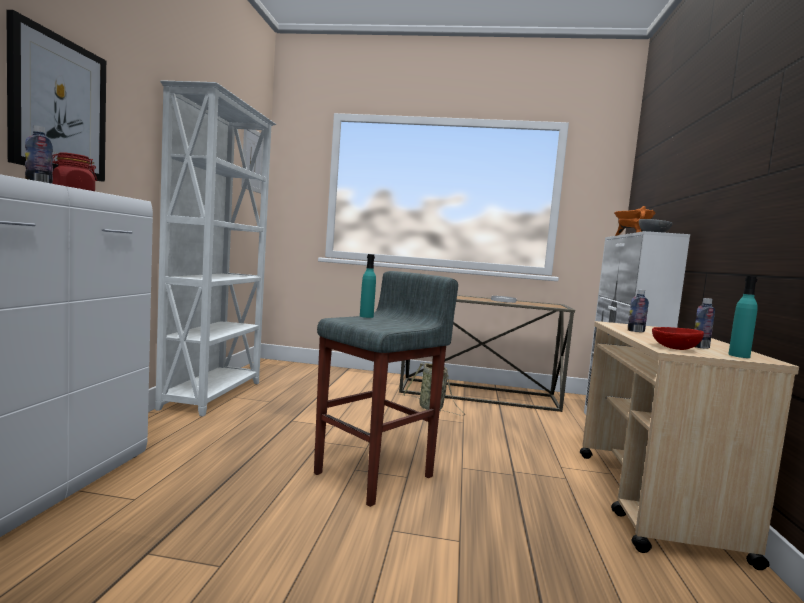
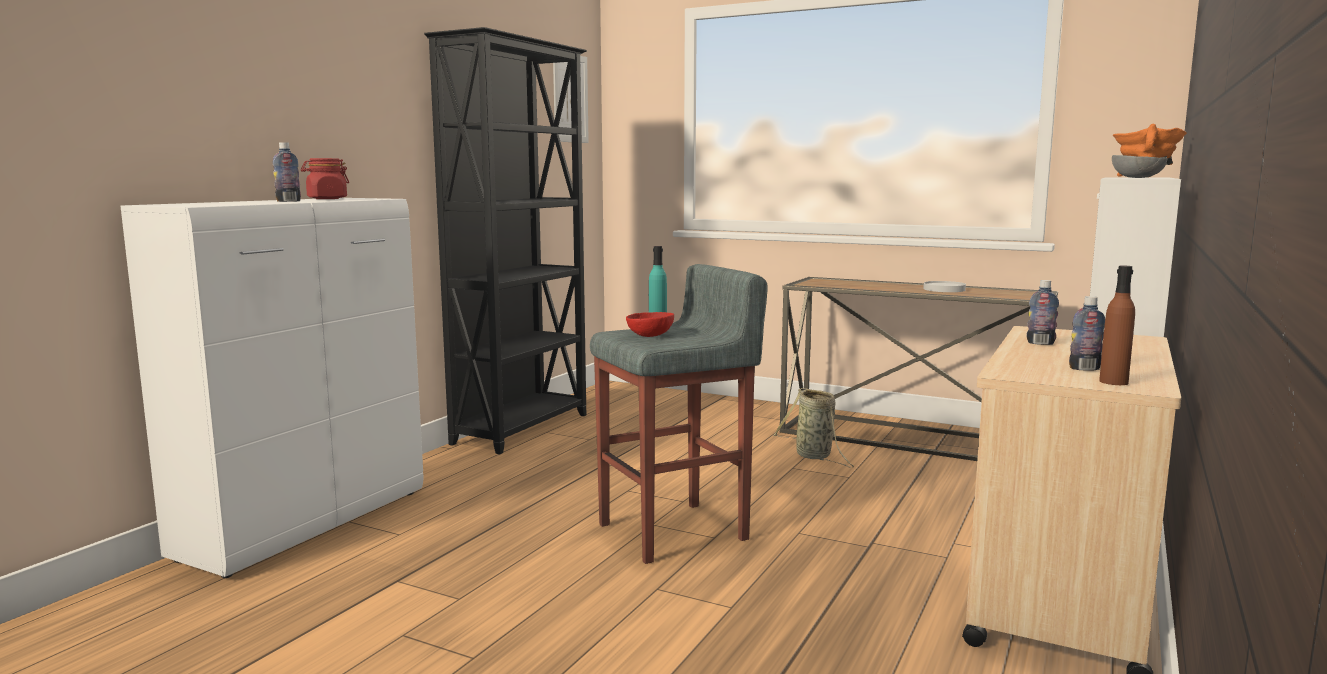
camera: 20 degrees right, 5 degrees up
picture [6,10,106,182] -> none
white bookcase [155,80,276,417] -> black bookcase [424,27,587,454]
red bowl [652,327,704,350] -> red bowl moved to [626,312,674,337]
turquoise bottle [728,276,758,358] -> brown bottle [1099,265,1135,385]

